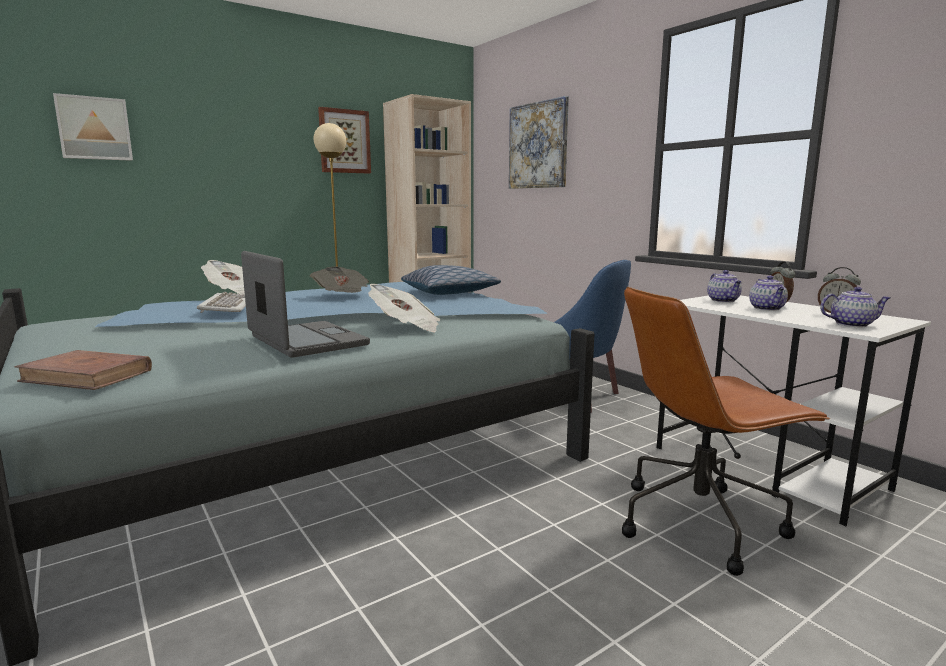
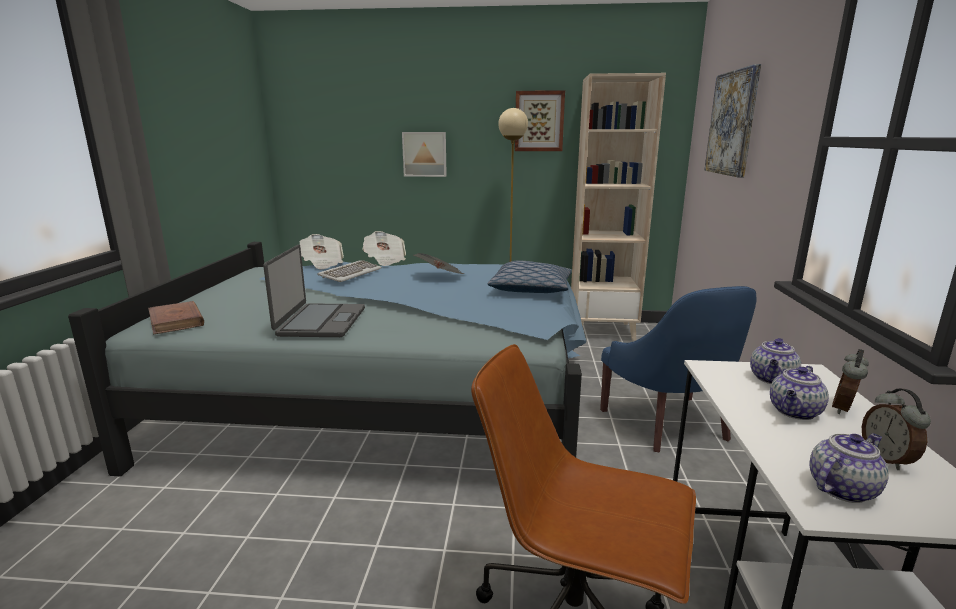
camera: 40 degrees right, 5 degrees up
picture [53,93,133,161] -> picture moved to [402,132,447,177]
newspaper [368,284,440,332] -> newspaper moved to [300,234,344,269]
teapot [820,287,890,327] -> teapot turned 75 degrees counterclockwise [809,434,889,503]

